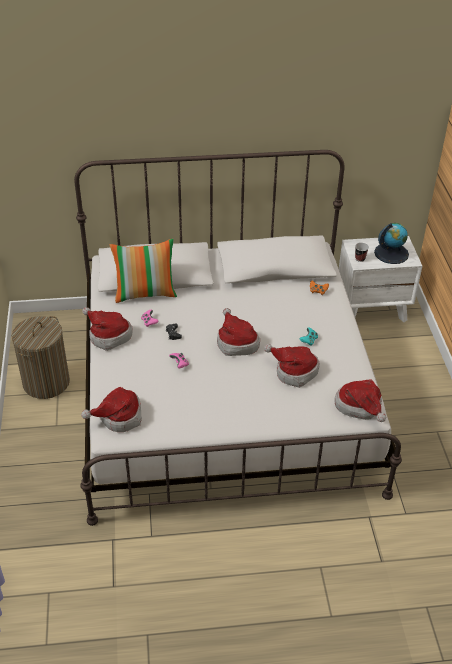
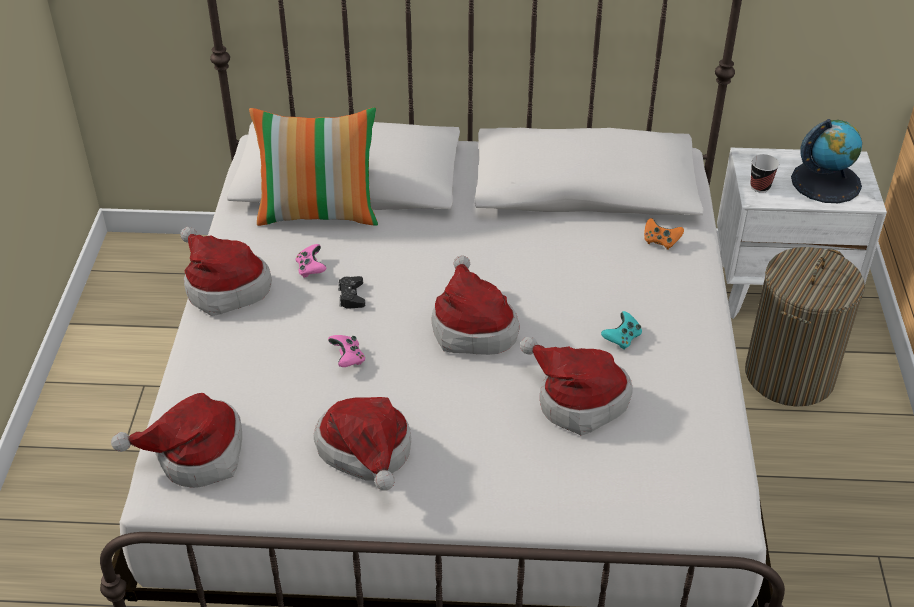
camera: 10 degrees right, 0 degrees up
laundry basket [12,316,70,399] -> laundry basket moved to [745,247,865,407]
hat [334,380,386,422] -> hat moved to [314,397,411,491]

